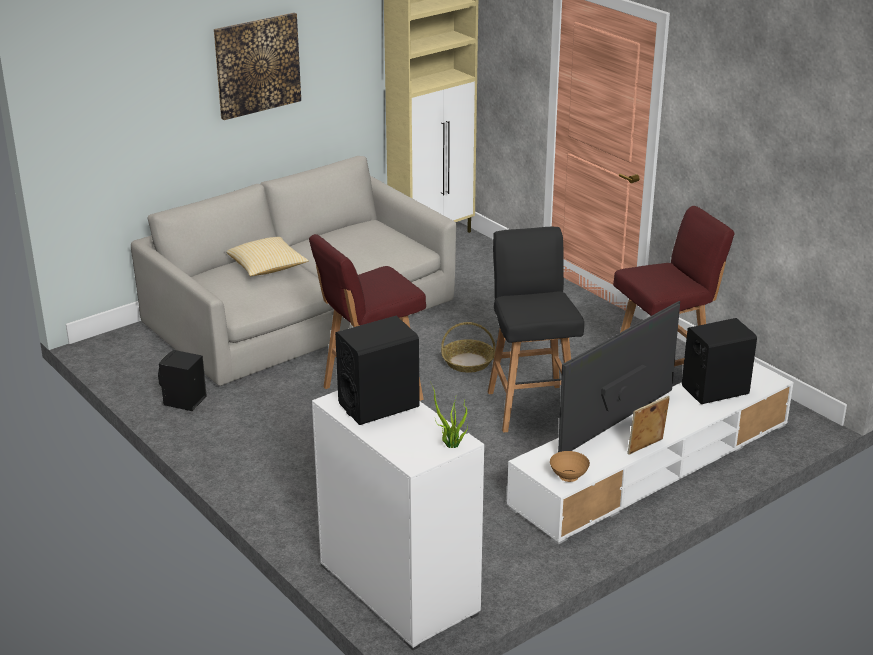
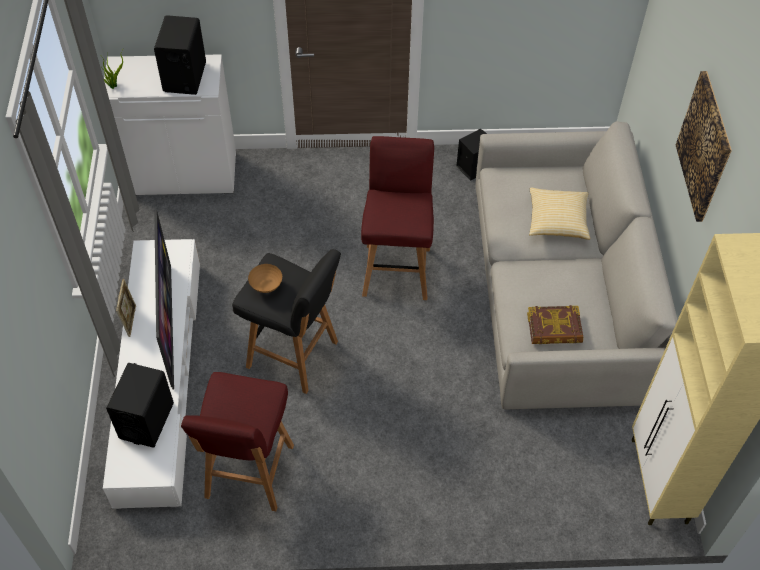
camera: 125 degrees right, 25 degrees up
basket [441,322,495,373] -> none
brown bowl [550,451,590,482] -> brown bowl moved to [248,264,282,293]
none -> book [527,305,583,344]

